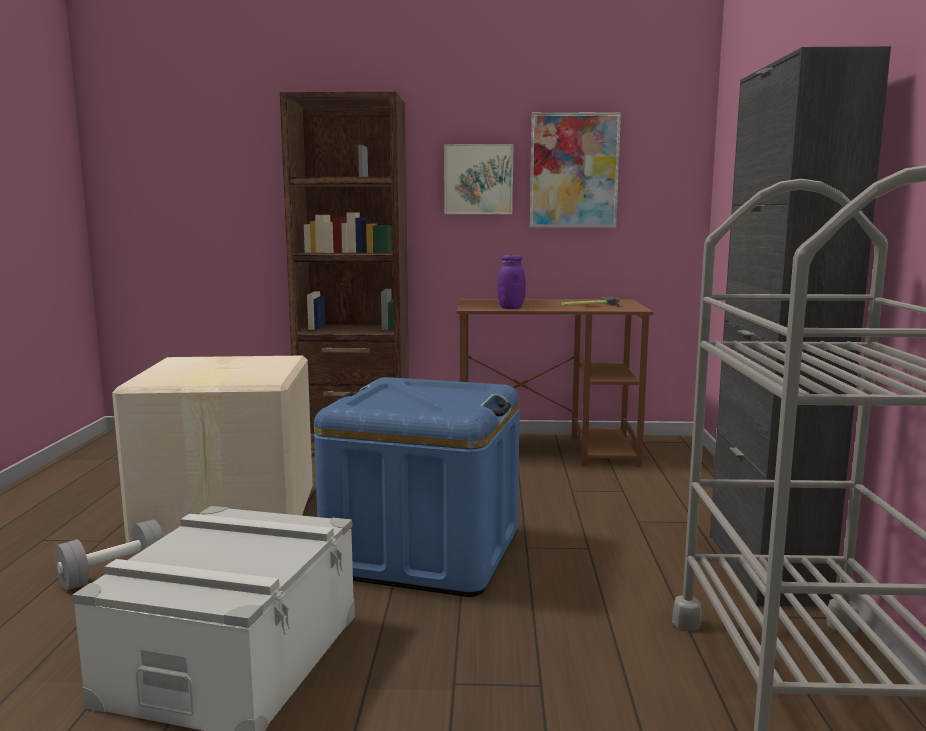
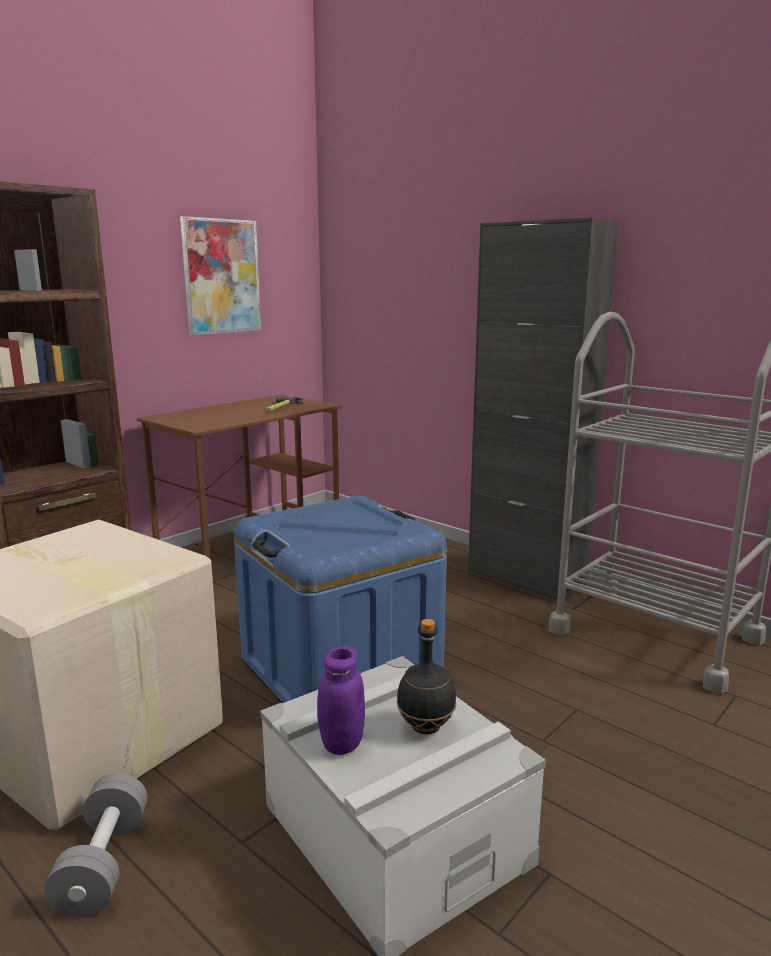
camera: 50 degrees left, 5 degrees up
picture [444,144,513,214] -> none
purple jar [497,255,526,309] -> purple jar moved to [317,646,365,755]
none -> black bottle [397,619,456,734]

